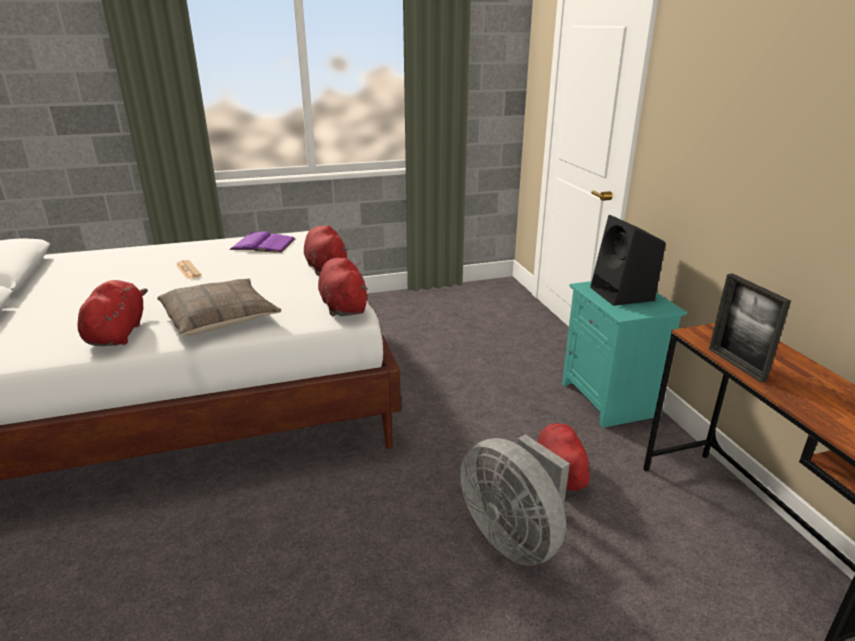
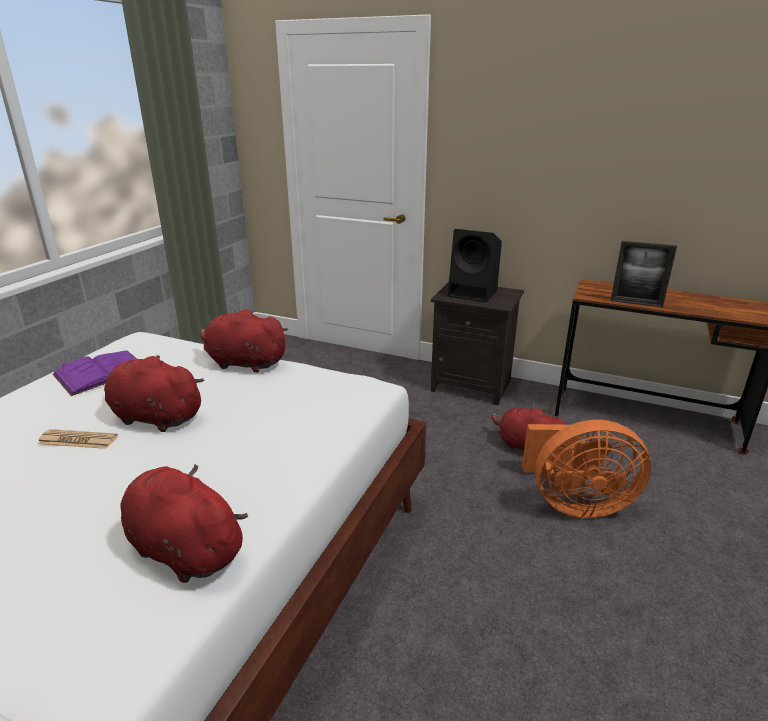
camera: 50 degrees left, 0 degrees up
pillow [157,278,281,335] -> none
red plush toy [318,258,368,316] -> red plush toy moved to [104,355,205,432]
grey fan [460,434,570,566] -> orange fan [522,420,651,518]
turquoise nightstand [562,281,687,428] -> black nightstand [431,282,524,405]

